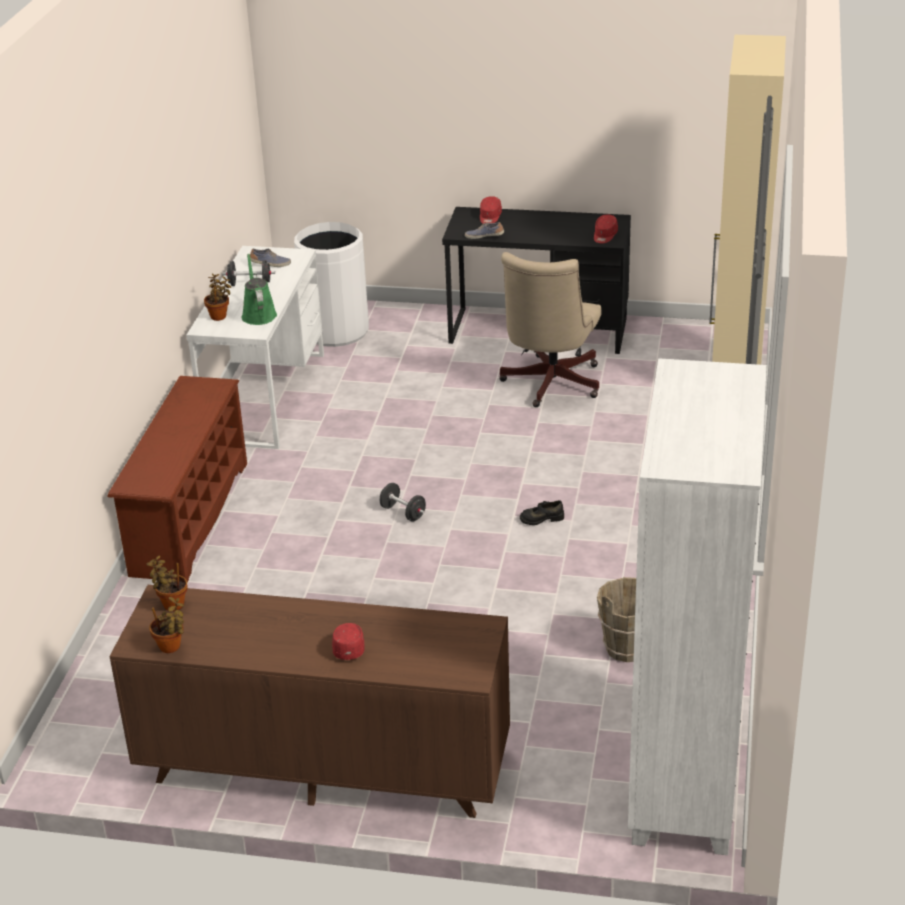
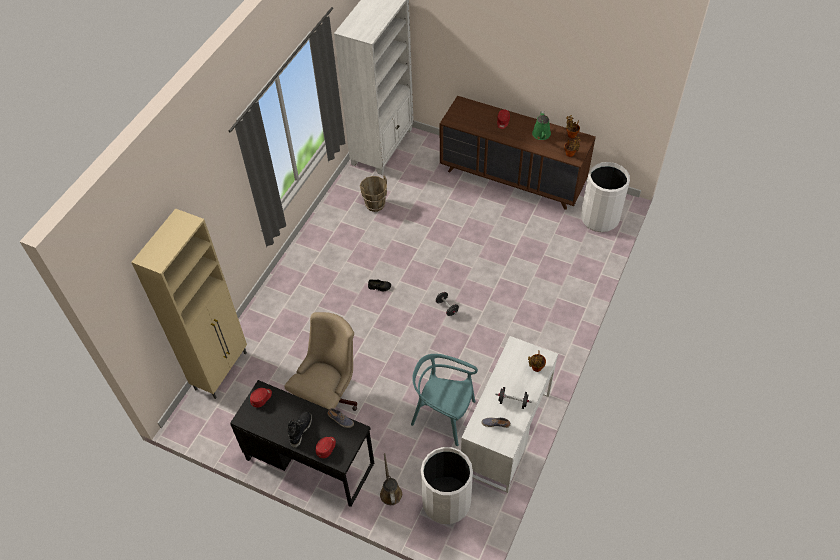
camera: 165 degrees left, 20 degrees up
brown shoe rack [108,376,247,583] -> none
green watering can [242,254,277,325] -> green watering can moved to [532,111,551,140]
none -> black boot [288,411,312,448]
none -> brown watering can [380,453,402,505]
none -> turquoise chair [411,354,478,446]
none -> white trash can [581,162,630,232]

